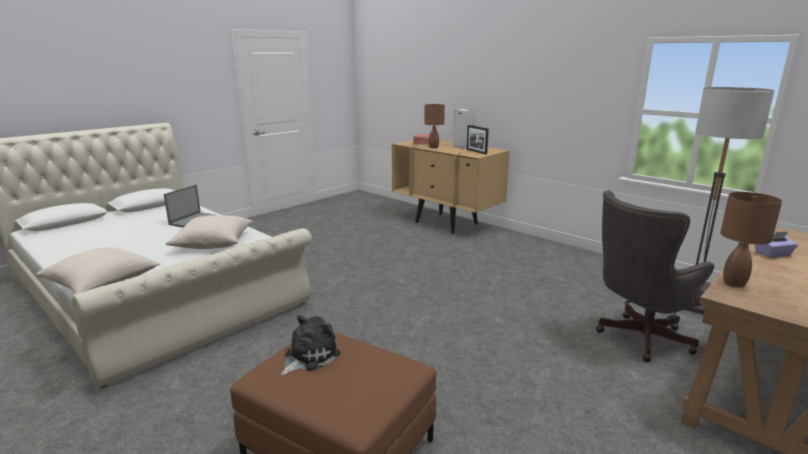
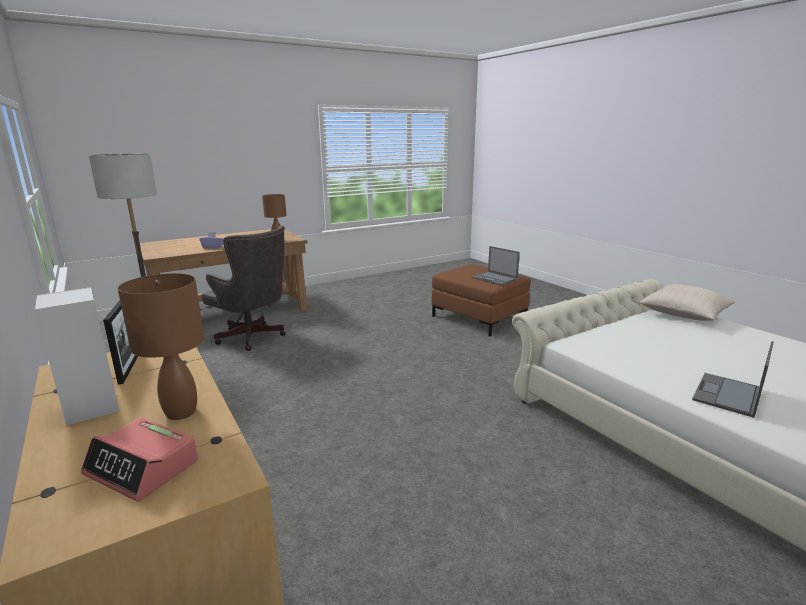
camera: 165 degrees left, 0 degrees up
beige pillow [165,215,253,249] -> none
plush toy [281,315,340,375] -> laptop [472,246,520,285]
grey office chair [596,191,714,362] -> grey office chair turned 45 degrees clockwise [202,226,285,351]

